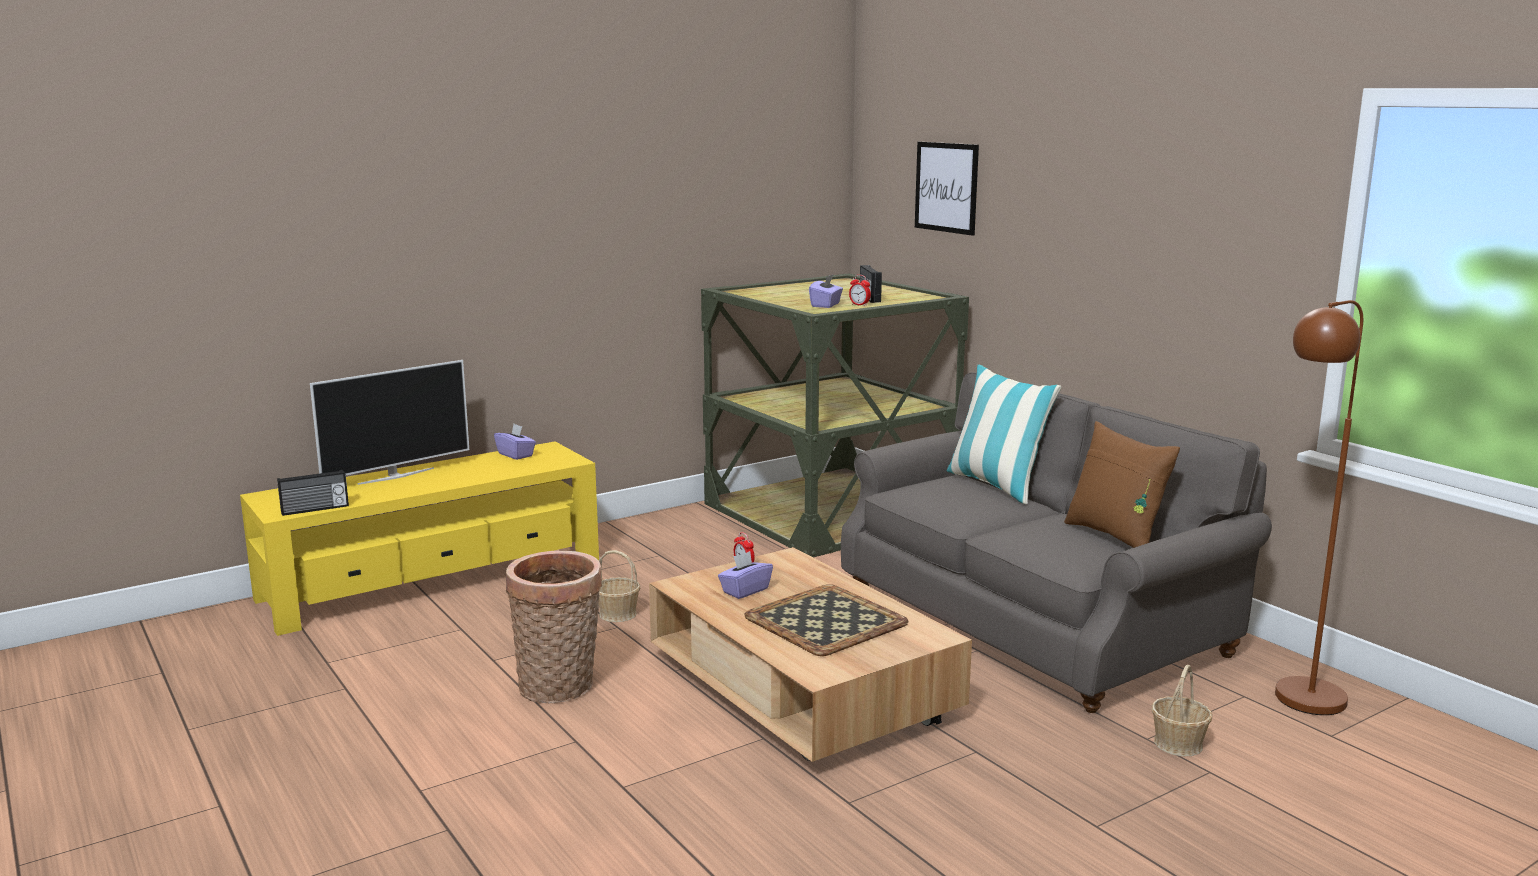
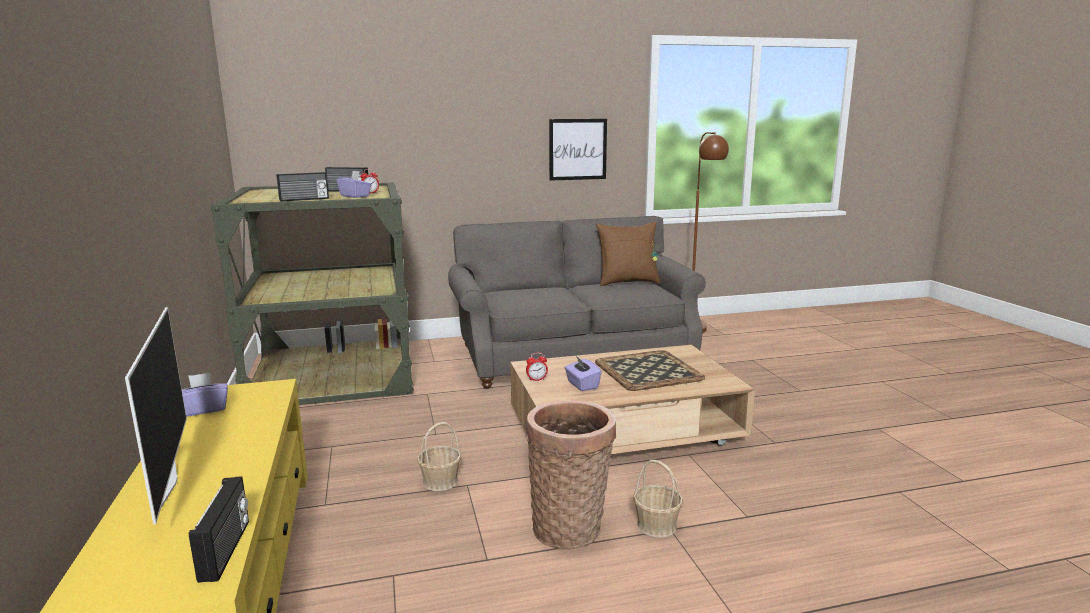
camera: 70 degrees left, 0 degrees up
picture [915,142,979,236] -> picture moved to [549,119,607,181]
pillow [946,365,1062,504] -> none
basket [1152,665,1212,756] -> basket moved to [633,460,683,538]
none -> radio [276,172,329,202]

